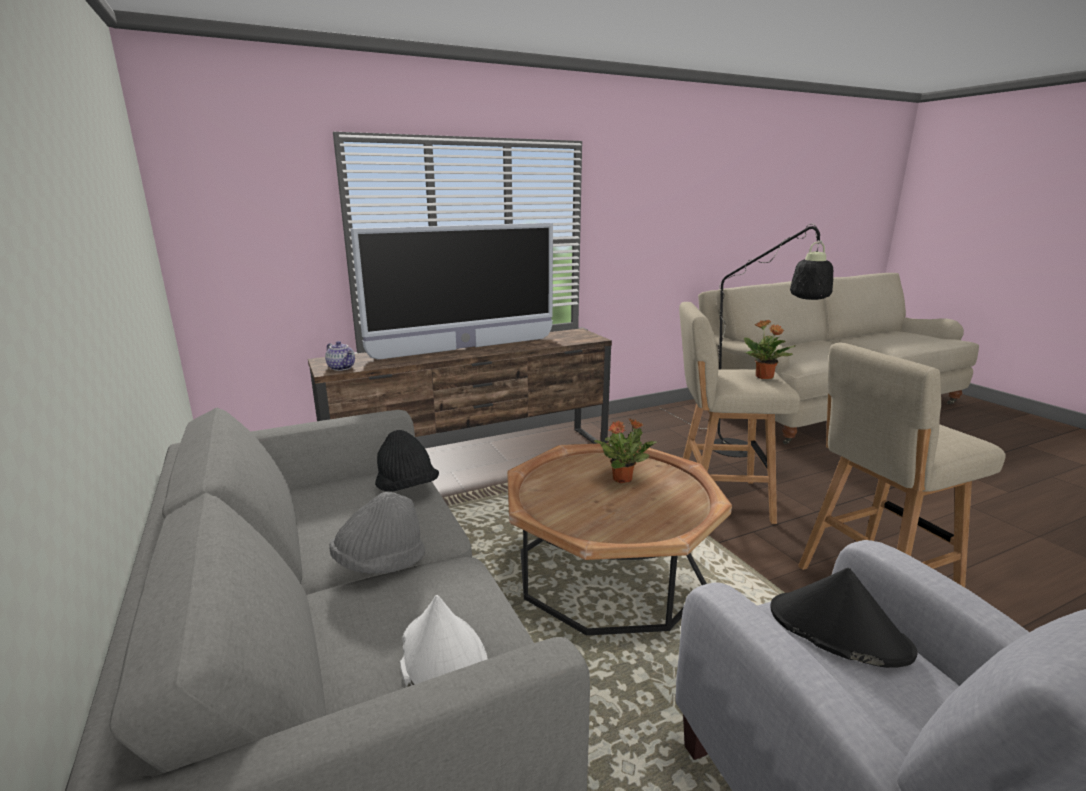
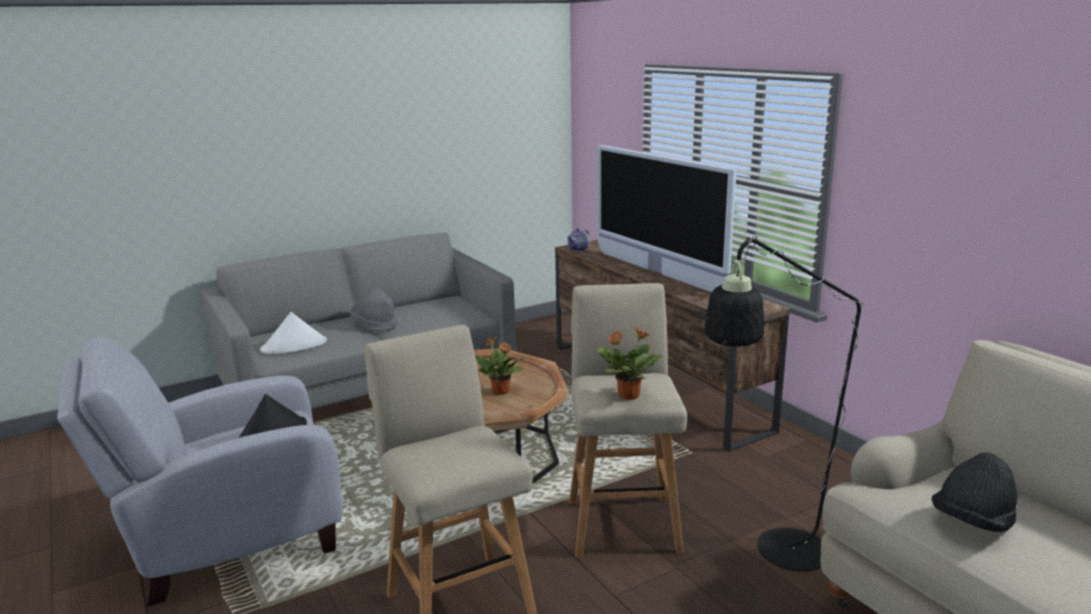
camera: 85 degrees right, 0 degrees up
black hat [375,430,439,492] -> black hat moved to [932,452,1017,532]

